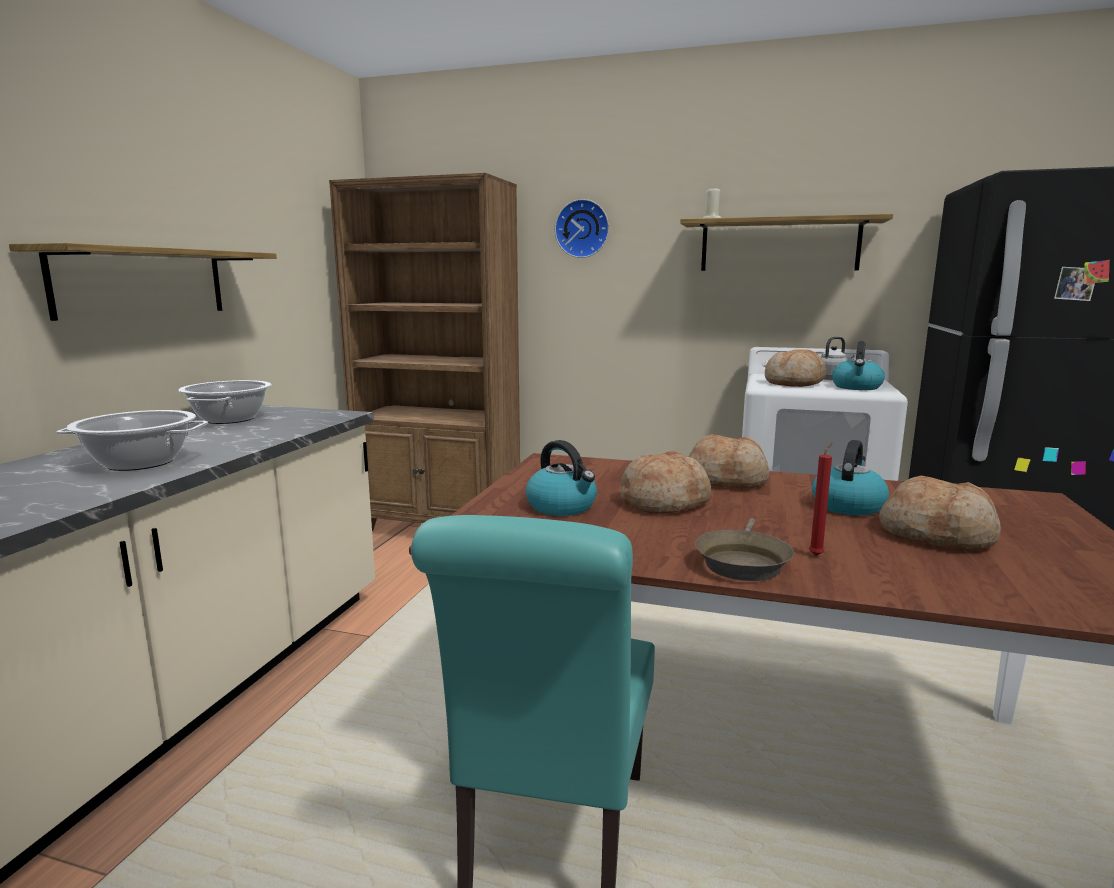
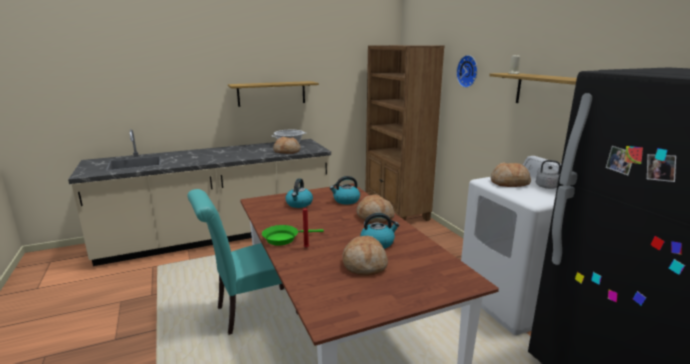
camera: 50 degrees right, 5 degrees up
cooking pot [57,410,208,471] -> none
bread [621,451,711,514] -> bread moved to [273,137,300,154]
brown frying pan [695,518,794,581] -> green frying pan [262,225,324,246]
kettle [832,341,885,390] -> kettle moved to [330,176,360,205]

